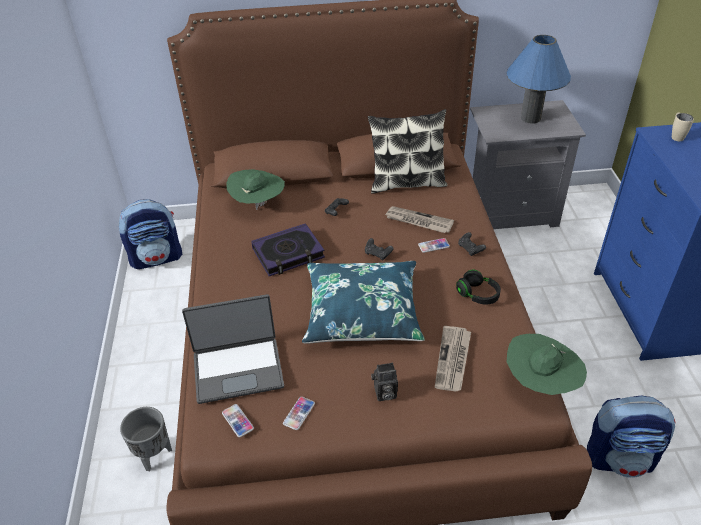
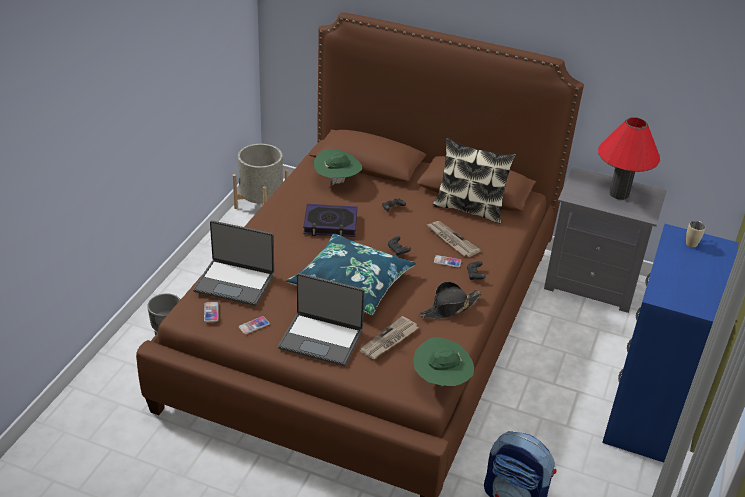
camera: 25 degrees right, 5 degrees down
backpack [118,199,182,269] -> grey planter [233,144,289,209]
camera [371,362,398,401] -> laptop [278,273,365,366]
black headphones [456,270,501,305] -> black hat [419,281,482,319]
blue table lamp [506,35,571,124] -> red table lamp [598,117,660,200]

